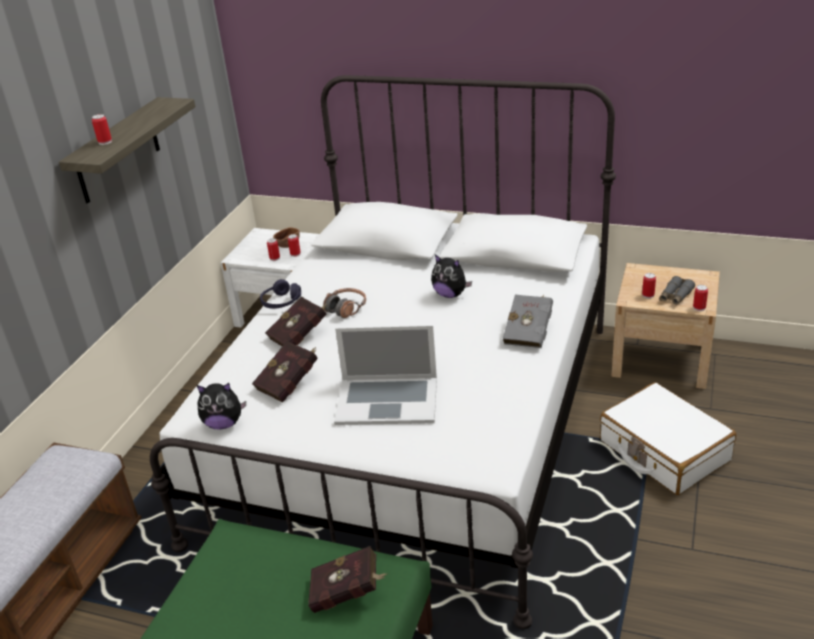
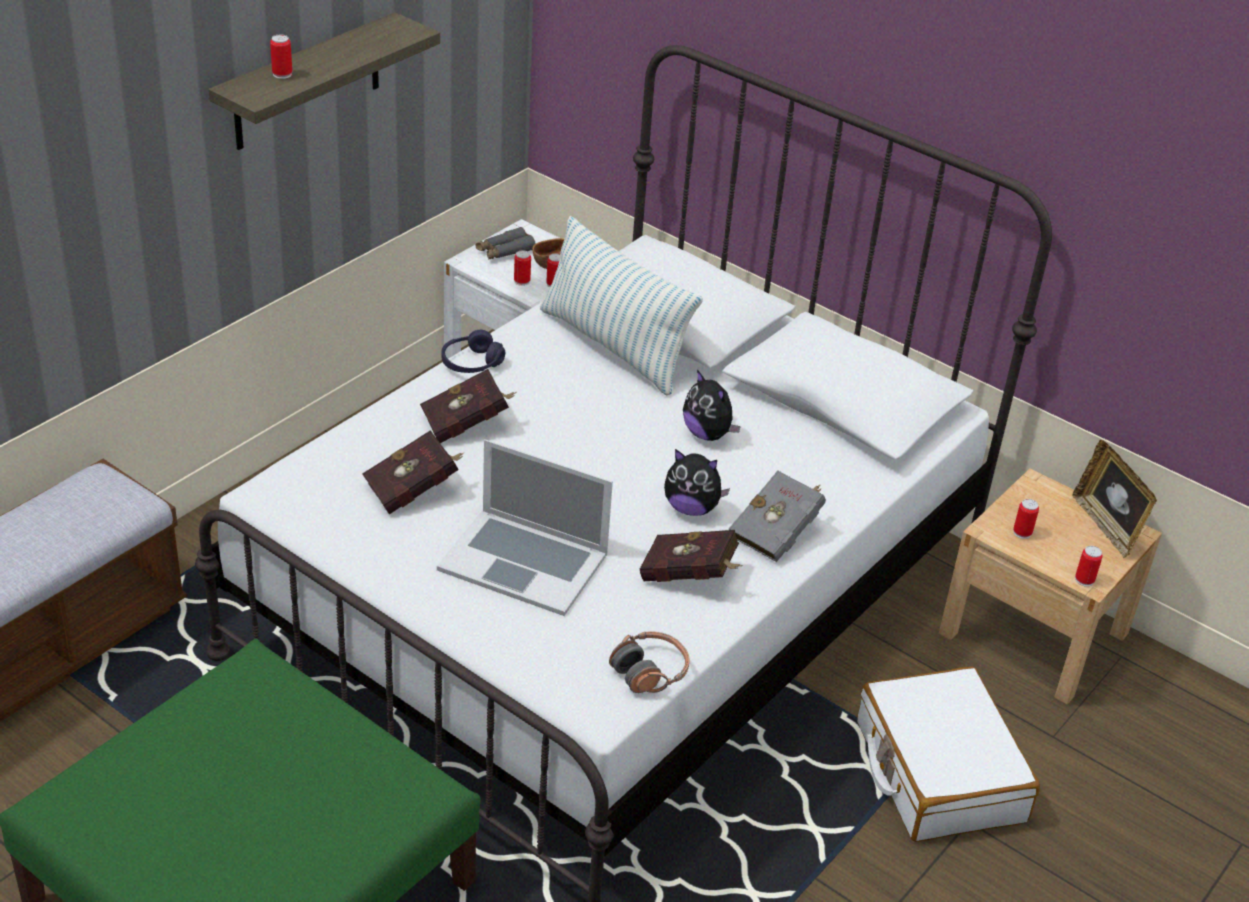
camera: 15 degrees right, 5 degrees up
plush toy [197,383,246,429] -> plush toy moved to [664,449,730,516]
red book [308,546,387,613] -> red book moved to [640,530,743,582]
headphones [323,288,366,318] -> headphones moved to [609,631,690,693]
grey binoculars [659,276,695,305] -> grey binoculars moved to [476,227,536,260]
none -> pillow [540,216,703,395]
none -> picture frame [1072,440,1157,558]

